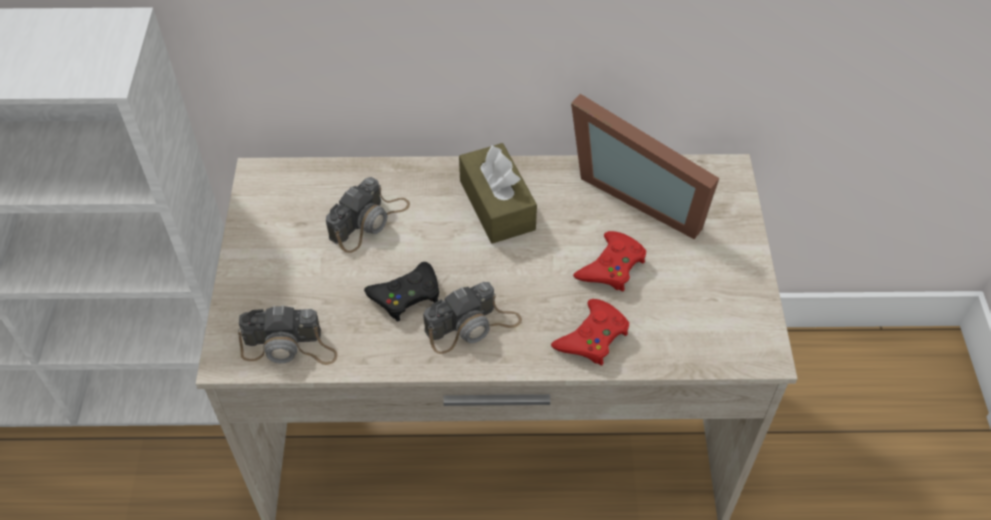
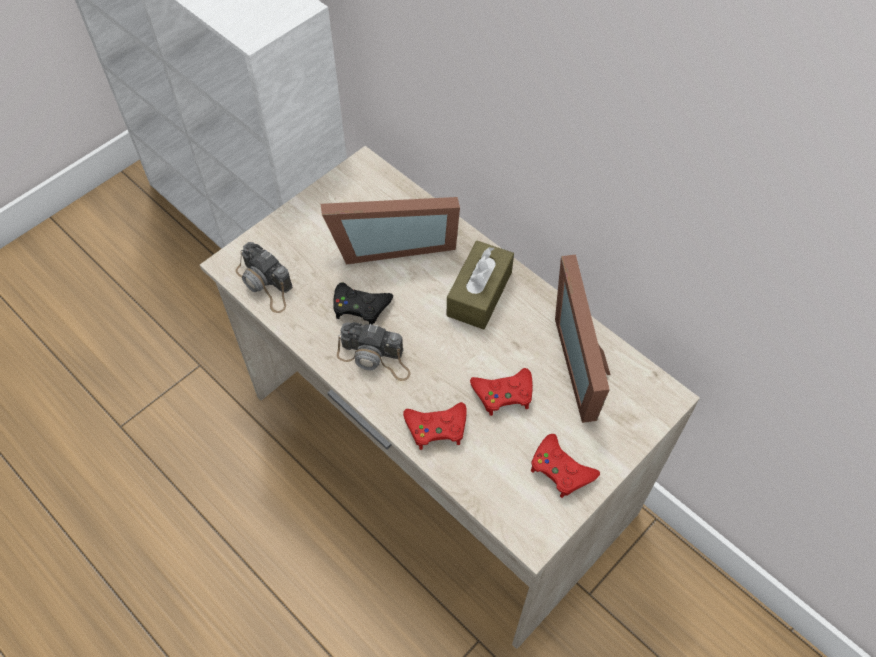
camera: 45 degrees right, 5 degrees up
camera [326,177,410,253] -> picture frame [321,197,460,265]
none -> red game controller [531,434,600,498]

